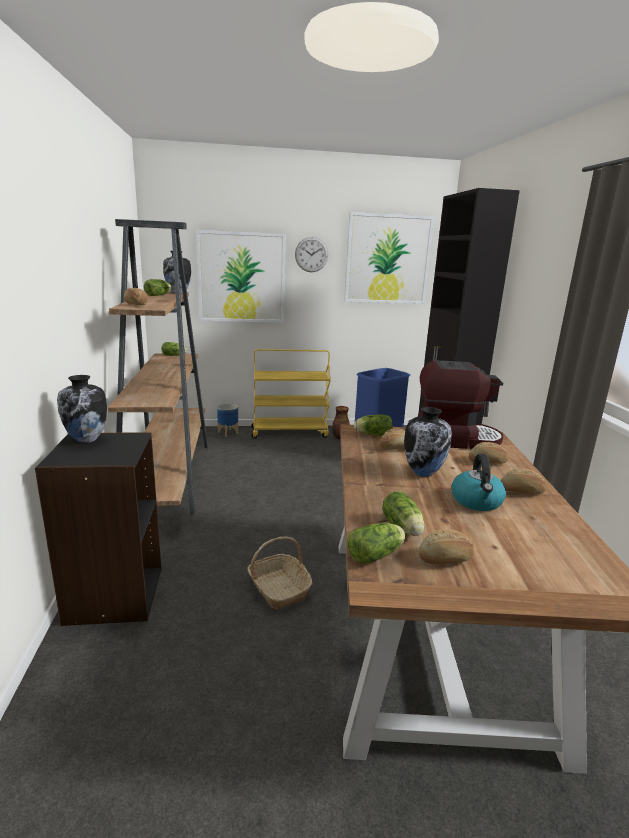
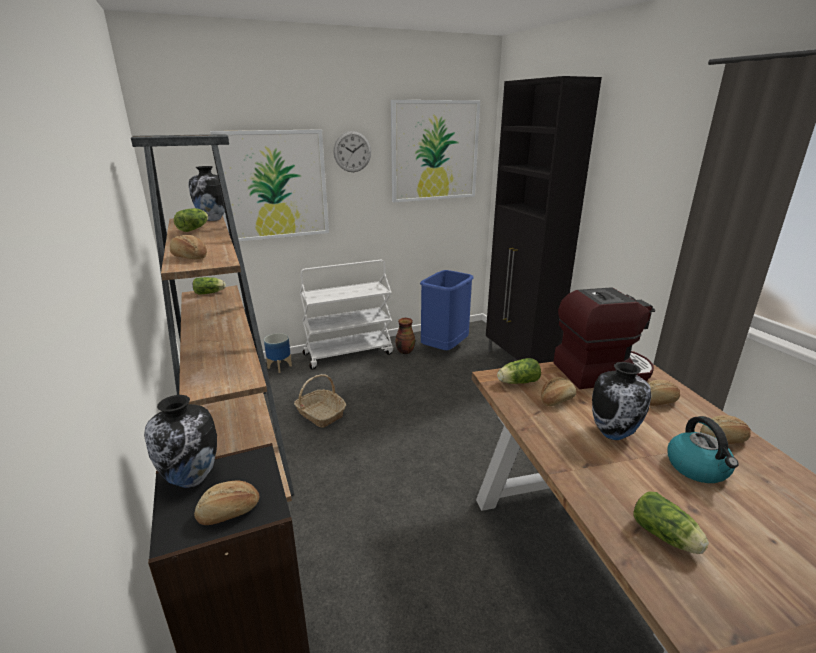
camera: 15 degrees left, 5 degrees up
basket [248,536,313,610] -> basket moved to [294,374,346,427]
yellow cart [251,349,331,438] -> white cart [300,260,393,369]
lettuce [347,523,406,564] -> none
bread [419,529,474,564] -> bread moved to [194,480,259,525]

